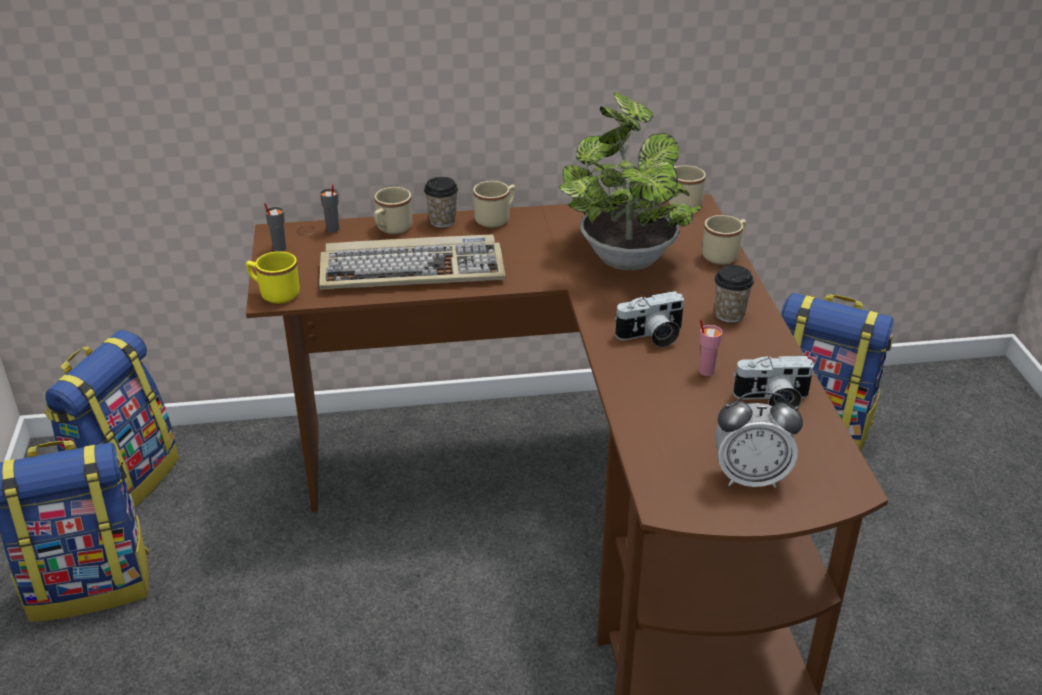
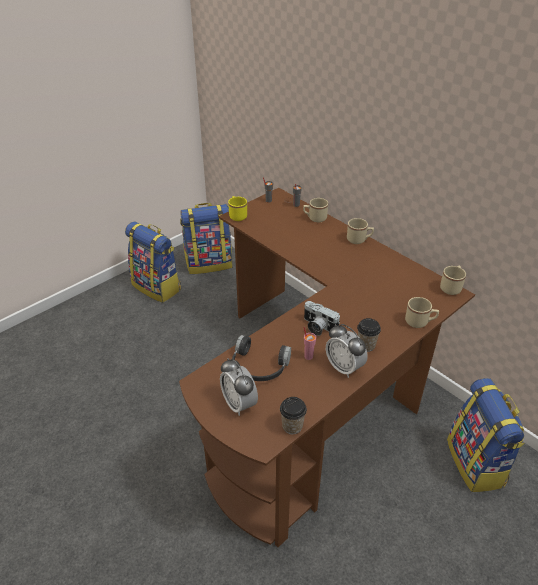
camera: 55 degrees right, 5 degrees up
keyboard [319,235,506,290] -> none
cup [424,177,458,228] -> cup moved to [280,397,307,434]
potted plant [559,92,702,270] -> none
camera [733,355,815,407] -> none
none -> black headphones [232,335,291,381]
none -> alarm clock [326,324,368,378]

